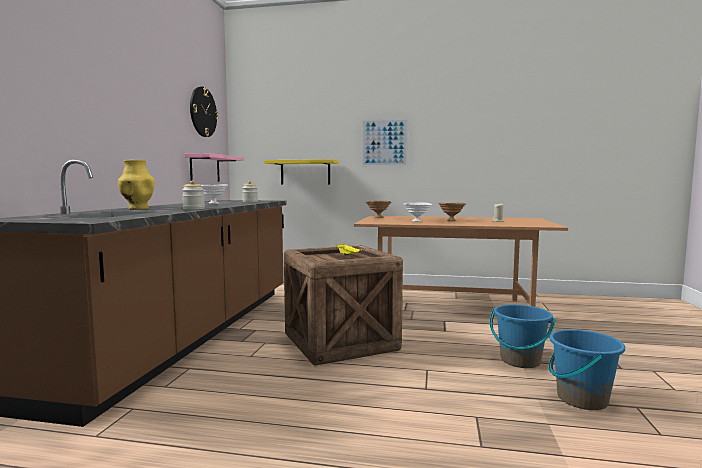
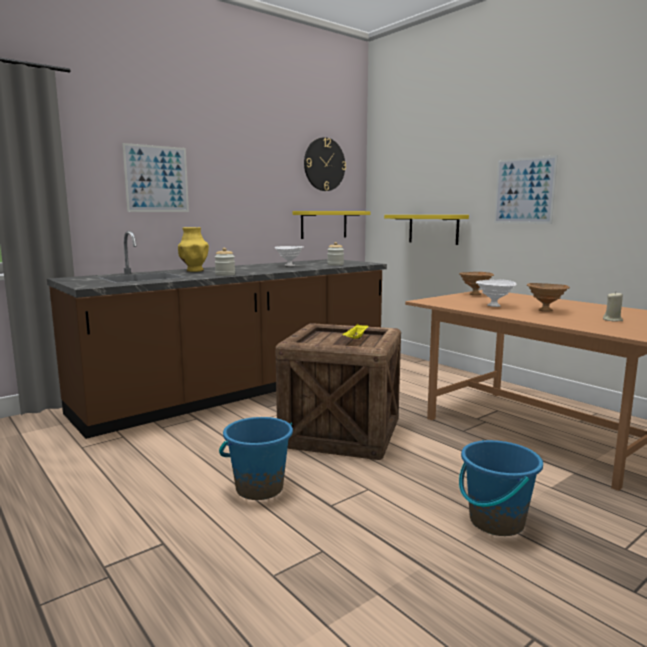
camera: 40 degrees right, 5 degrees up
pink shelf [184,153,244,181] -> yellow shelf [293,211,371,239]
blue bucket [549,329,625,410] -> blue bucket moved to [219,417,293,500]
none -> picture [122,143,189,212]

